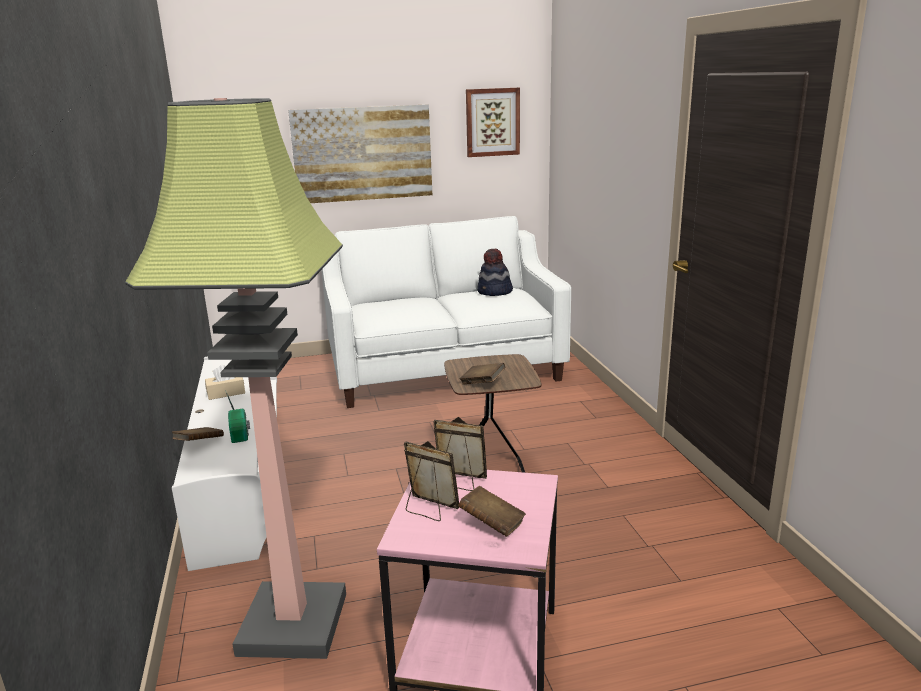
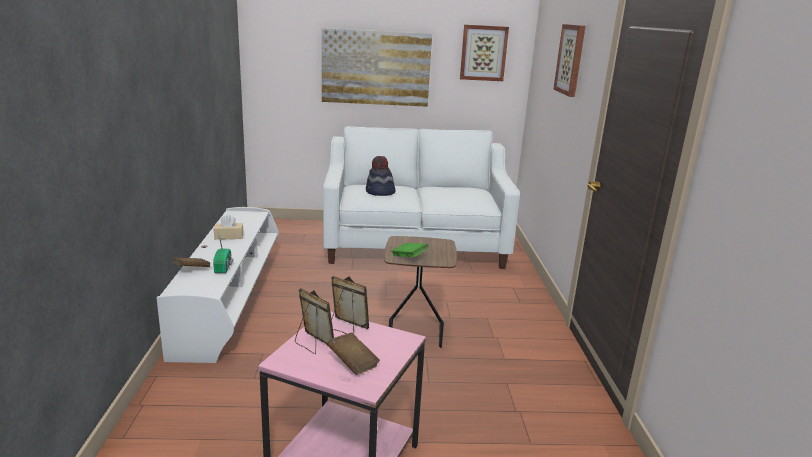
camera: 10 degrees right, 0 degrees up
floor lamp [125,98,346,659] -> none
brown book [459,363,505,385] -> green book [392,243,428,257]
hat [477,249,513,296] -> hat moved to [366,156,396,196]
none -> picture [554,24,585,97]

